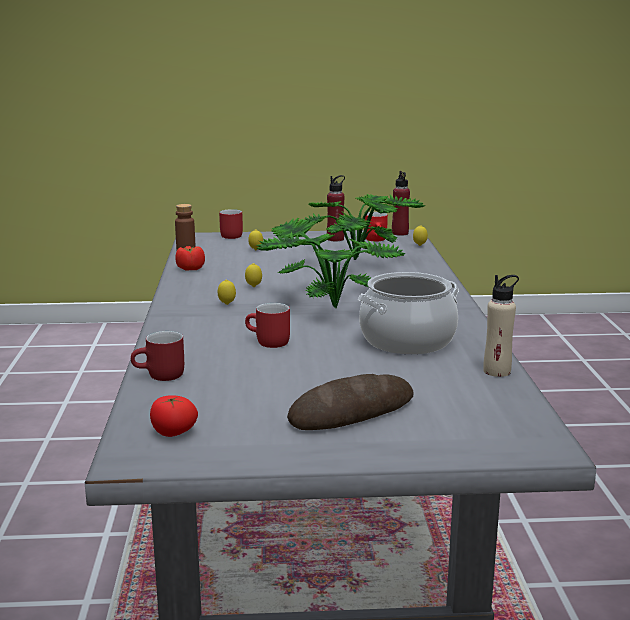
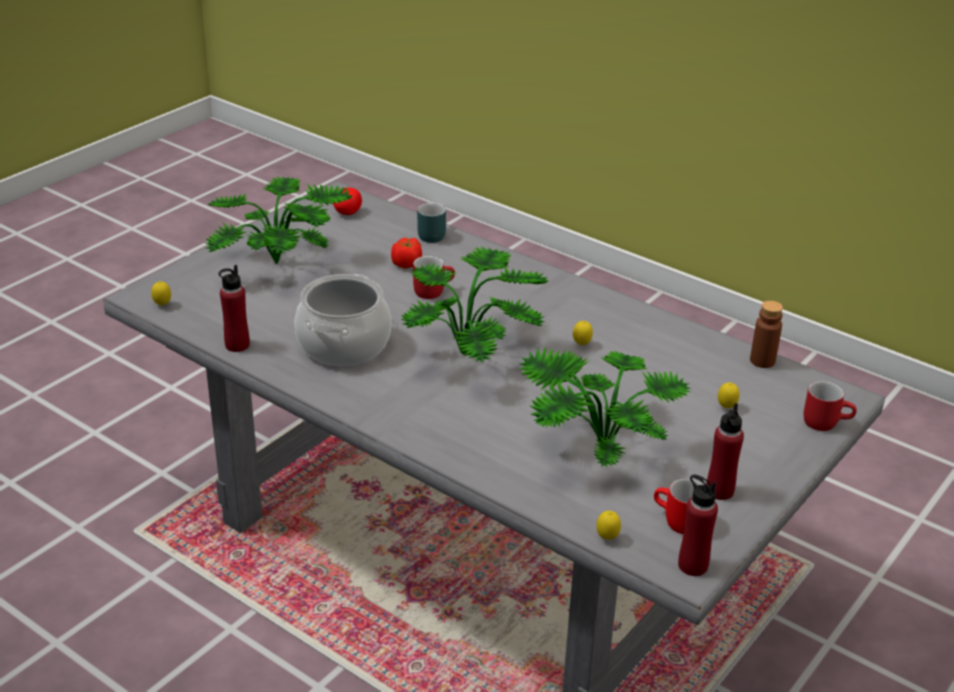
camera: 130 degrees right, 15 degrees up
red mug [131,331,184,381] -> turquoise mug [417,203,446,243]
tomato [175,246,205,271] -> tomato moved to [391,238,422,269]
lemon [218,280,236,305] -> lemon moved to [151,281,171,306]
bread [287,374,414,430] -> potted plant [205,176,353,264]
beige bottle [483,275,519,377] -> red bottle [219,265,250,352]

